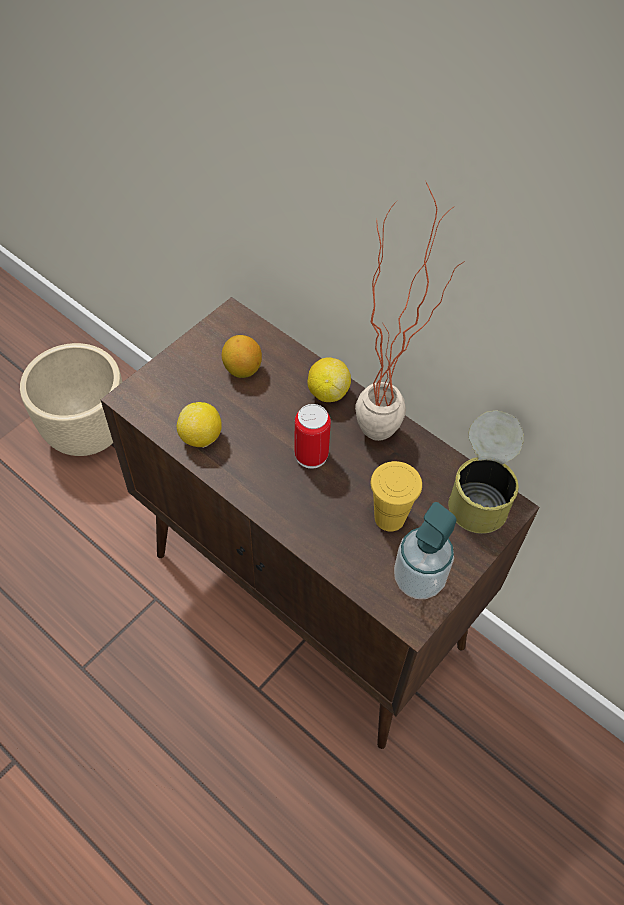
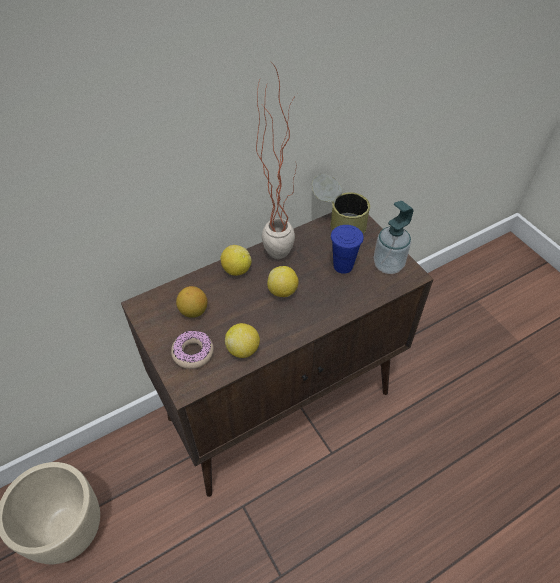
camera: 70 degrees left, 5 degrees down
can [294,404,331,469] -> lemon [267,266,299,297]
yellow cup [371,461,422,532] -> blue cup [331,225,364,274]
none -> donut [171,331,214,369]

